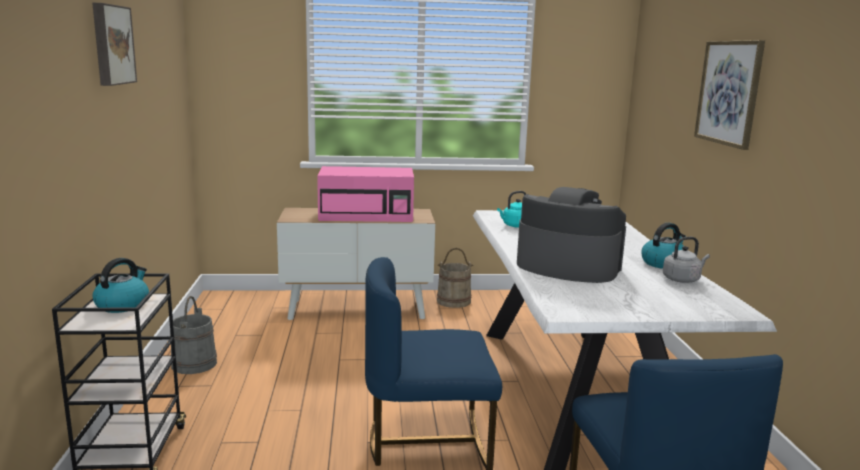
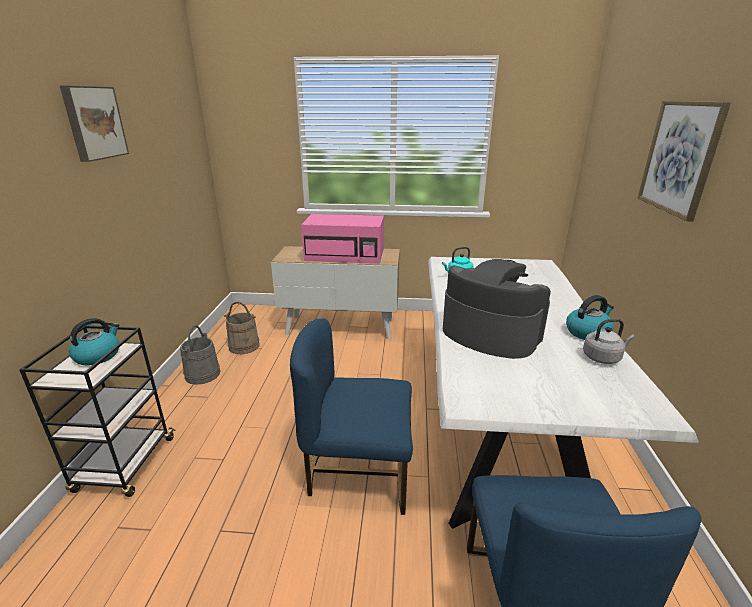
camera: 10 degrees right, 10 degrees up
beige bucket [437,248,474,308] -> beige bucket moved to [224,302,260,354]

